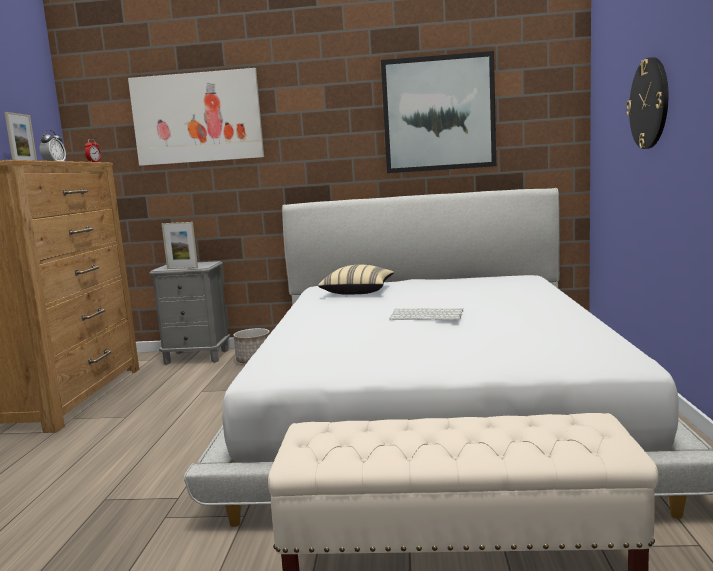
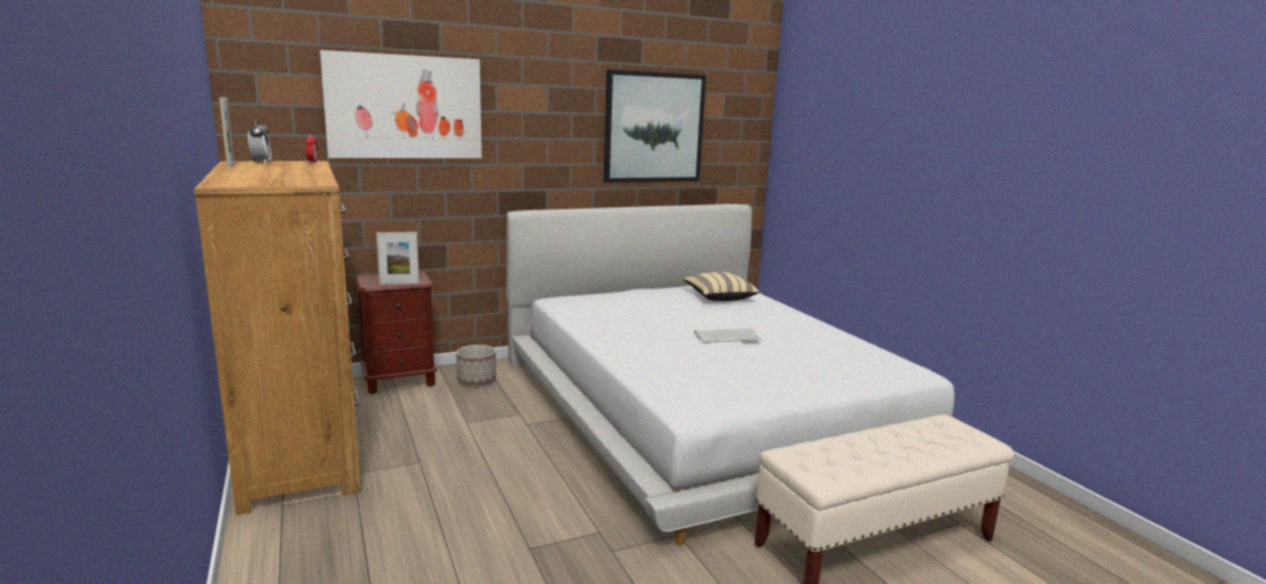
camera: 30 degrees left, 5 degrees up
grey nightstand [149,261,231,365] -> brown nightstand [355,271,437,394]
beige pillow [318,265,394,294] -> beige pillow moved to [683,272,760,301]
wall clock [626,57,668,149] -> none

